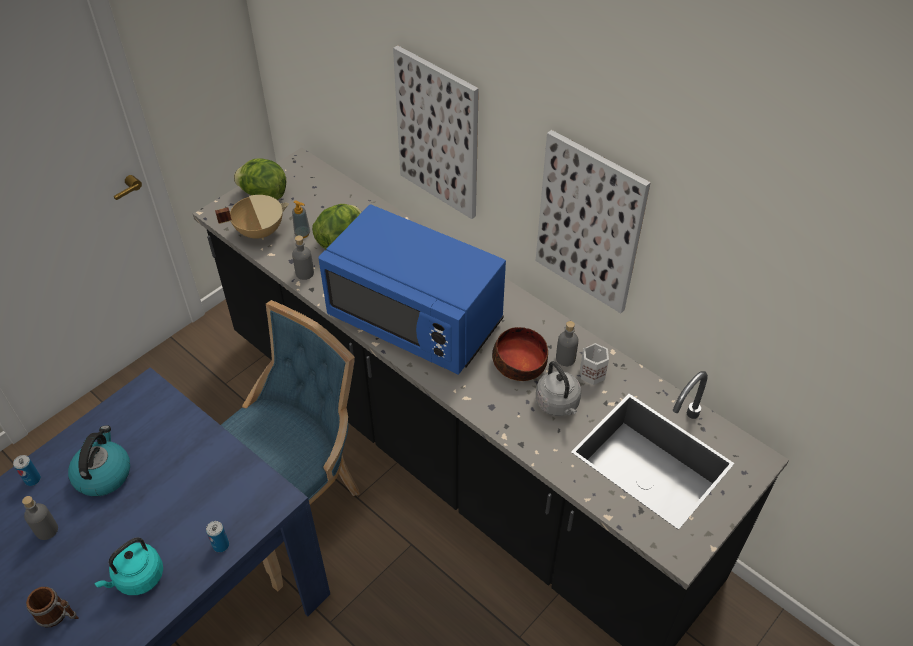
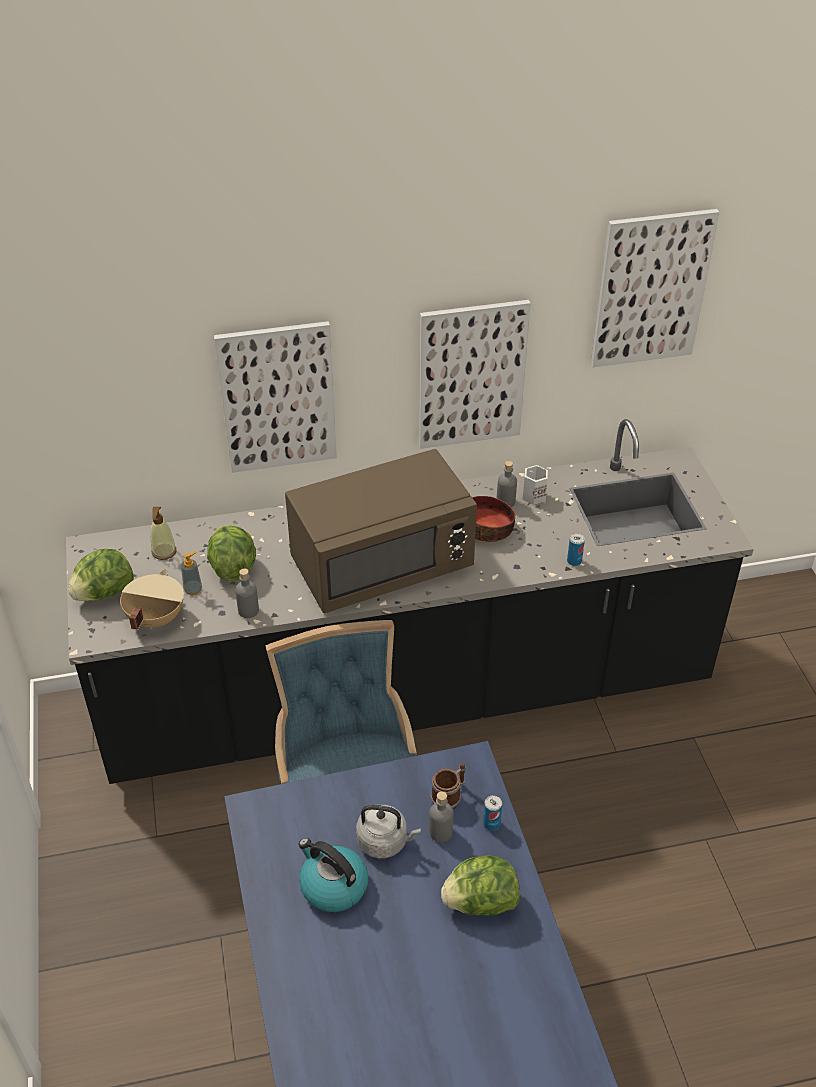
camera: 55 degrees left, 5 degrees down
can [13,455,41,486] -> can moved to [567,533,585,566]
grey bottle [22,496,58,540] -> grey bottle moved to [429,791,453,842]
mug [26,587,79,627] -> mug moved to [430,763,466,809]
turquoise kettle [94,537,163,595] -> lettuce [441,855,520,916]
blue microwave [318,205,506,375] -> brown microwave [285,449,477,613]
grey kettle [536,361,581,416] -> grey kettle moved to [356,805,421,858]
none -> soap dispenser [150,507,176,560]
none -> picture [591,209,719,367]

